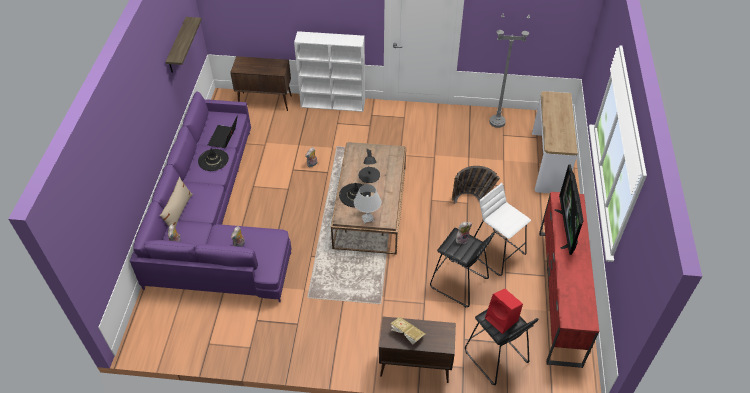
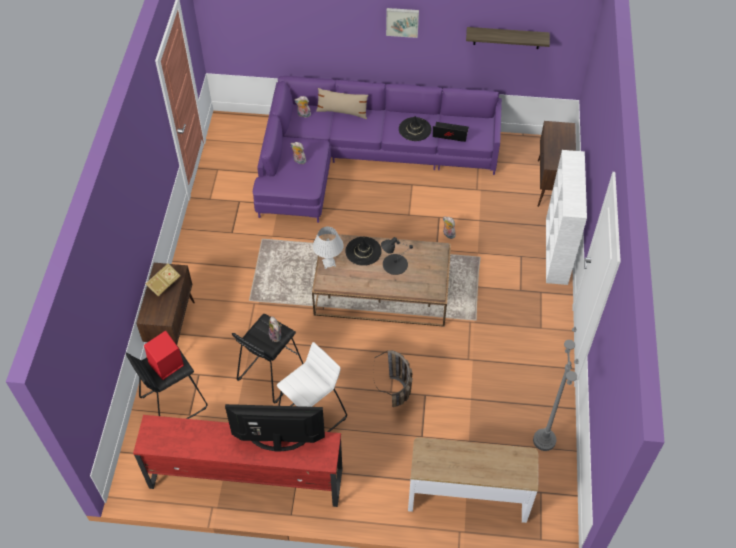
camera: 90 degrees right, 5 degrees up
none -> picture [386,8,419,38]

